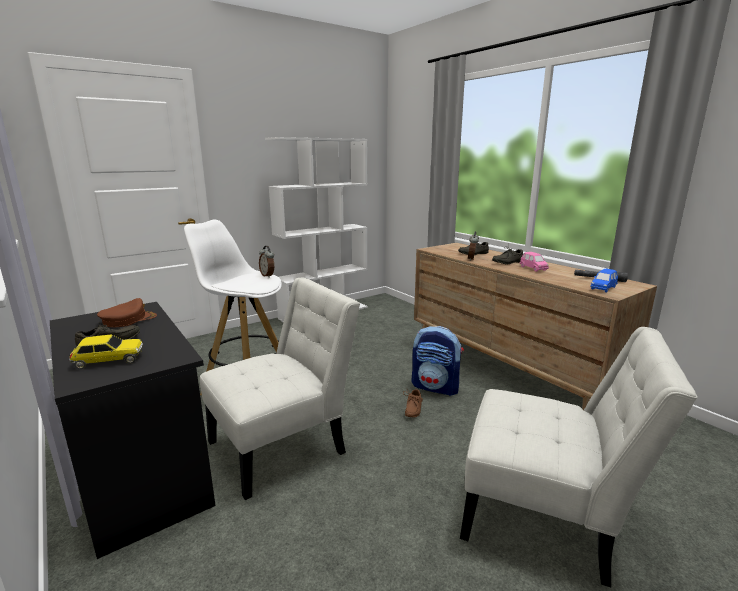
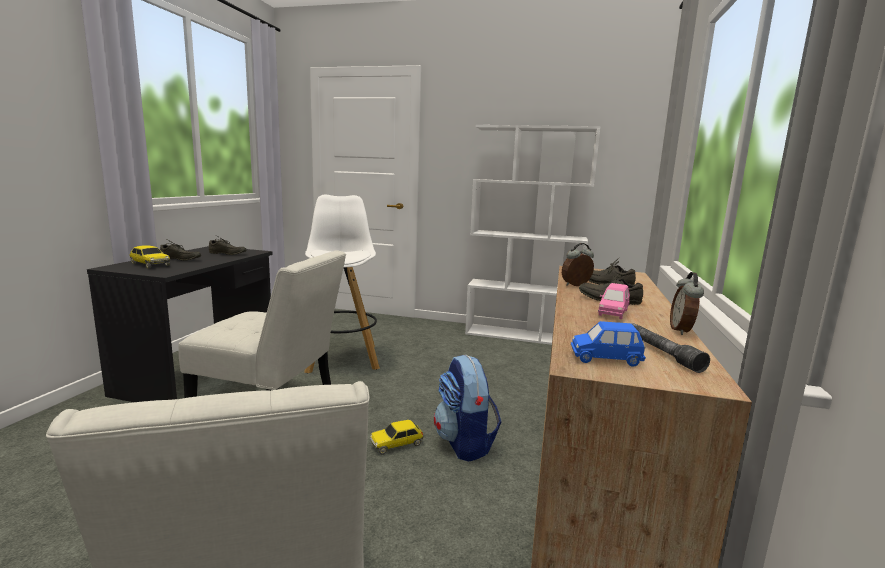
camera: 50 degrees right, 5 degrees down
brown cap [97,298,157,327] -> grey shoe [209,235,246,255]
alarm clock [259,246,274,278] -> alarm clock moved to [670,272,704,335]
brown shoe [403,388,423,418] -> toy car [370,420,424,454]

